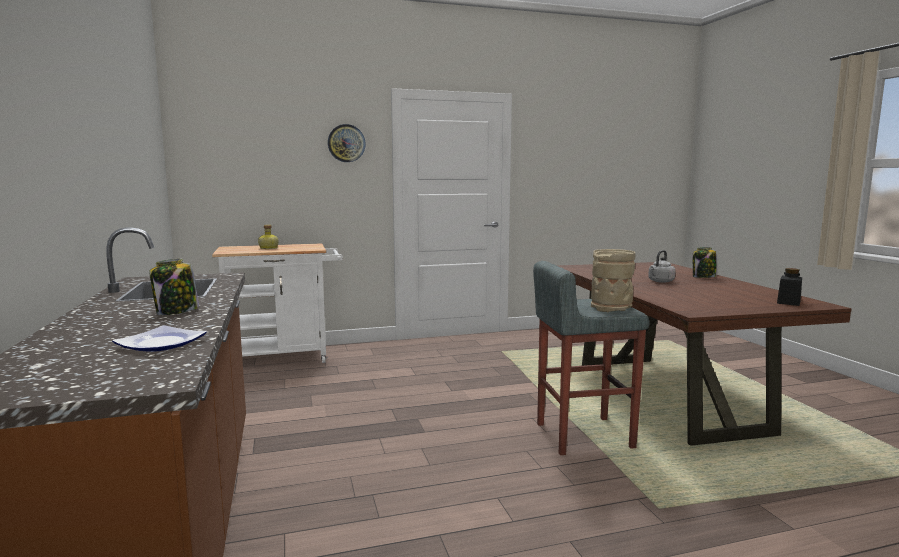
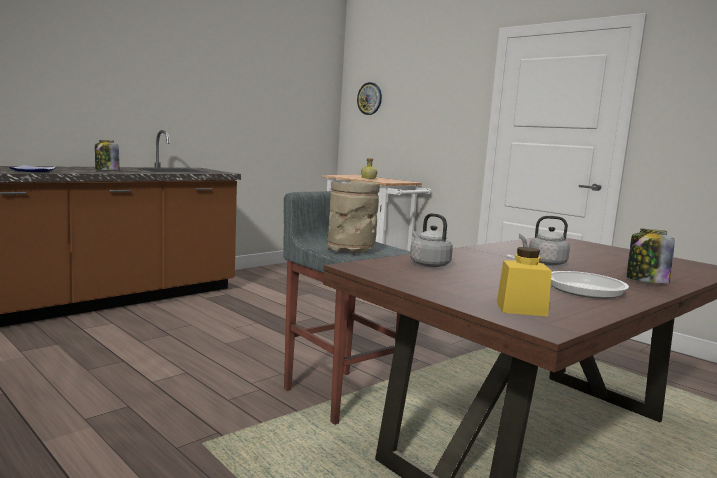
camera: 60 degrees right, 0 degrees up
wall clock [328,124,366,162] -> wall clock moved to [357,82,382,115]
black jar [777,268,802,306] -> yellow jar [497,247,552,316]
none -> grey kettle [410,213,453,267]
none -> frying pan [506,255,629,299]

